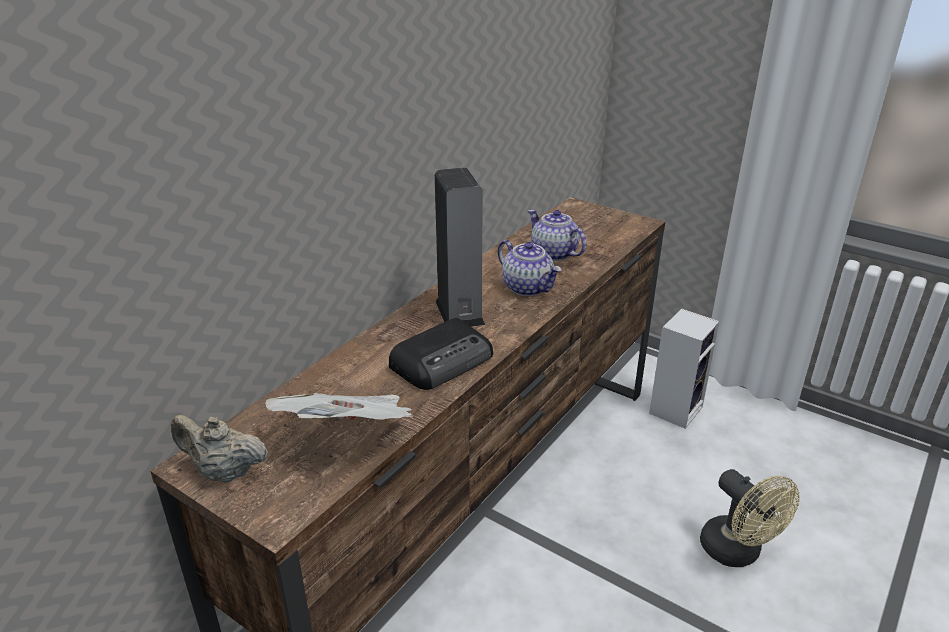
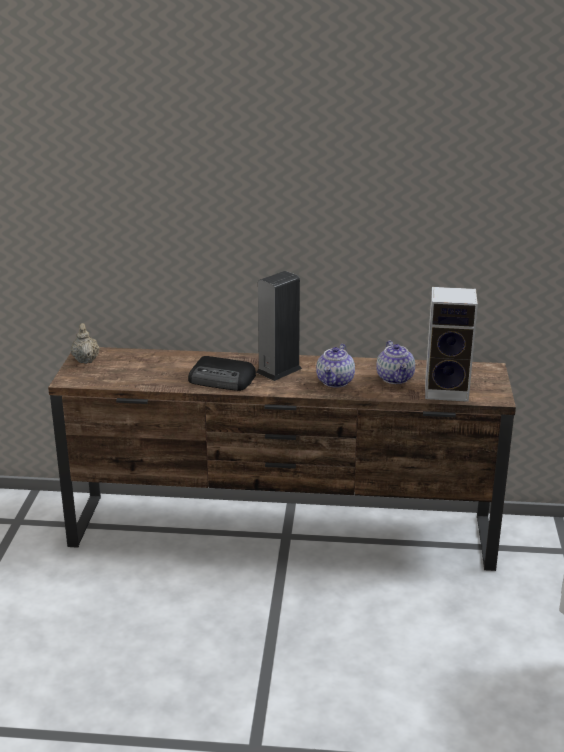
camera: 60 degrees right, 5 degrees down
newspaper [265,393,413,420] -> none
teapot [528,210,587,261] -> teapot turned 150 degrees clockwise [376,341,415,384]
speaker [649,309,720,429] -> speaker moved to [425,287,478,402]
beige fan [700,469,799,567] -> none

